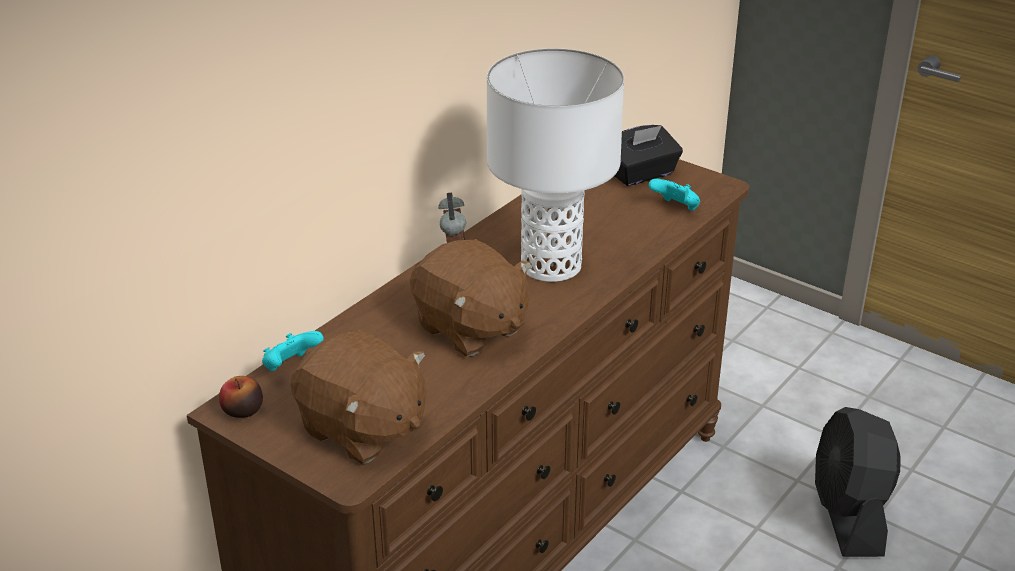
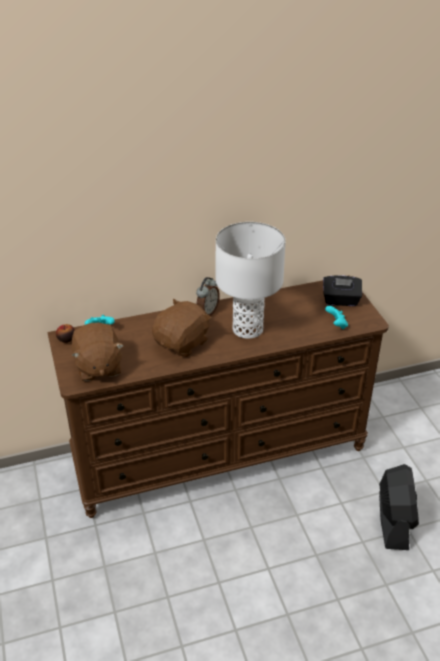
camera: 35 degrees right, 5 degrees up
brown plush toy [410,240,532,357] -> brown plush toy turned 135 degrees counterclockwise [152,299,211,357]
black fan [815,407,900,557] -> black fan turned 150 degrees clockwise [379,464,419,550]

